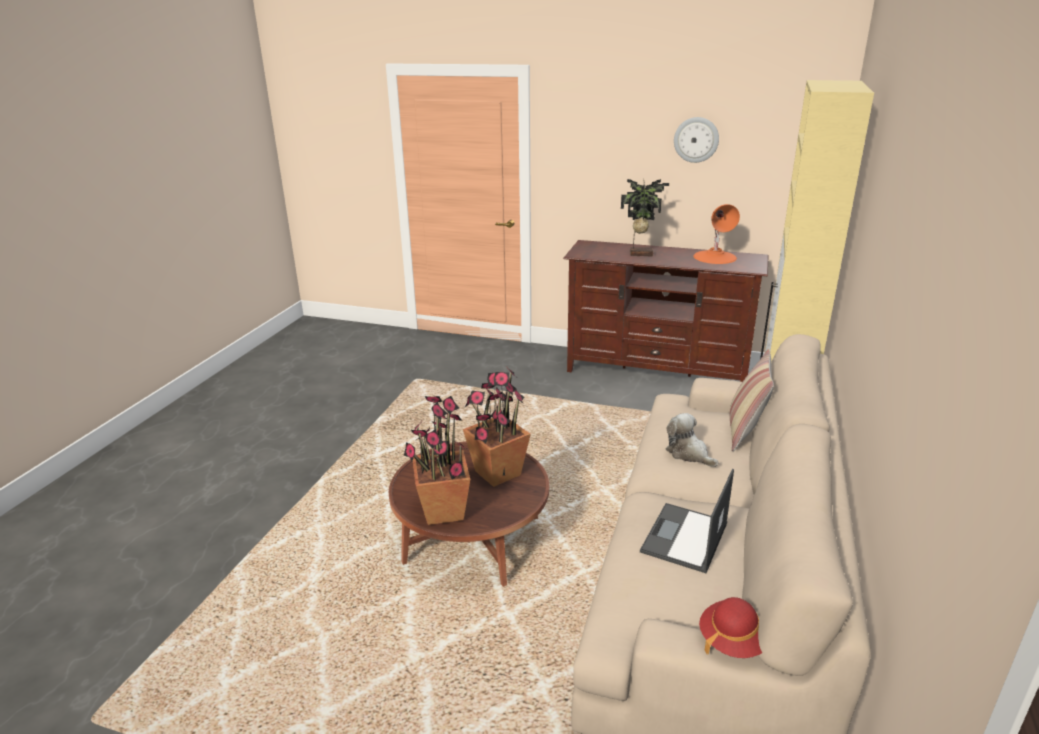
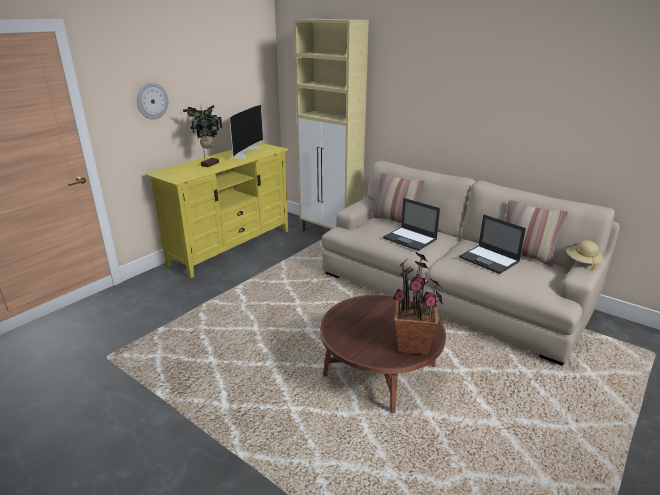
camera: 70 degrees left, 0 degrees up
potted plant [463,366,531,487] -> none
brown tv stand [563,240,769,382] -> yellow tv stand [144,142,290,278]
plush toy [666,413,718,467] -> laptop [383,198,440,251]
wall clock [674,117,719,163] -> wall clock moved to [137,83,169,120]
orange table lamp [693,204,740,264] -> television [229,105,263,159]
red hat [699,597,762,658] -> beige hat [566,240,603,270]
none -> pillow [505,199,568,266]

